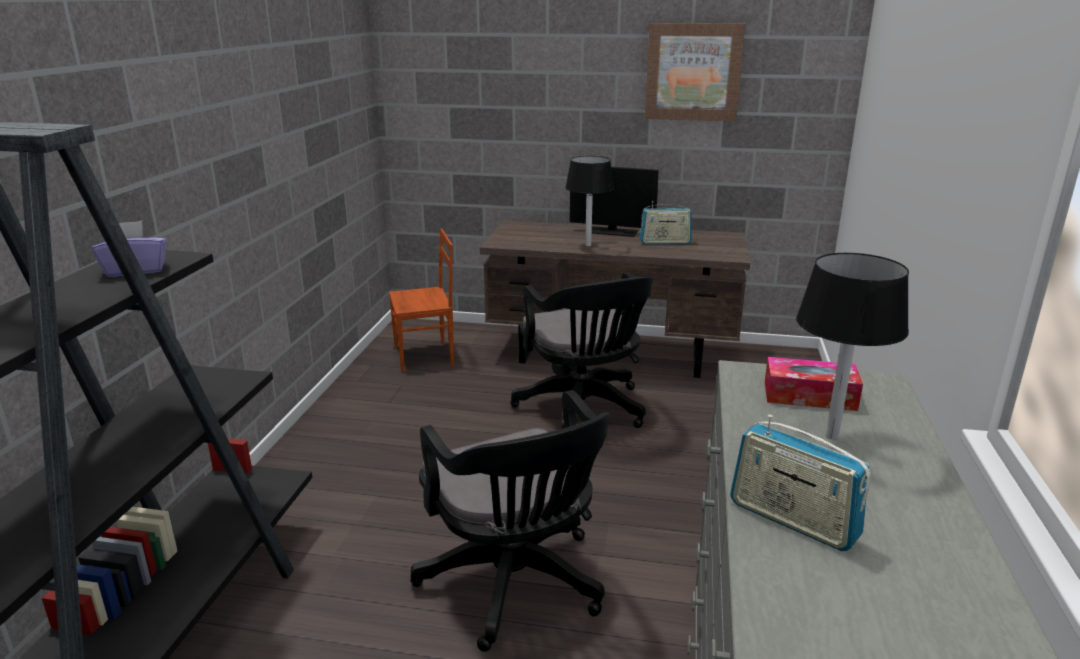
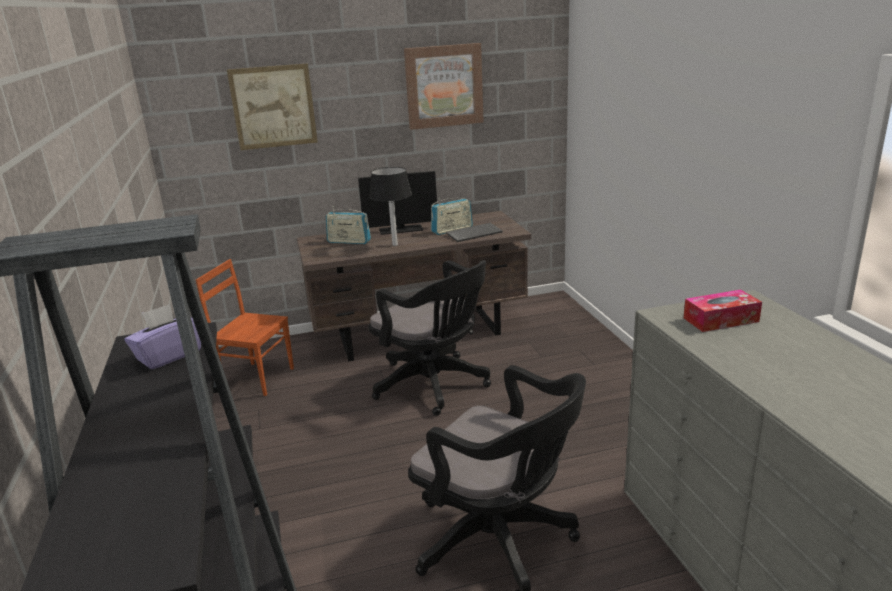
camera: 25 degrees left, 0 degrees up
brown chair [389,228,454,371] -> brown chair turned 120 degrees counterclockwise [196,259,294,396]
radio [730,414,871,551] -> radio moved to [326,206,371,244]
black table lamp [796,253,909,440] -> none
none -> picture [227,63,318,150]
none -> keyboard [446,223,503,242]

